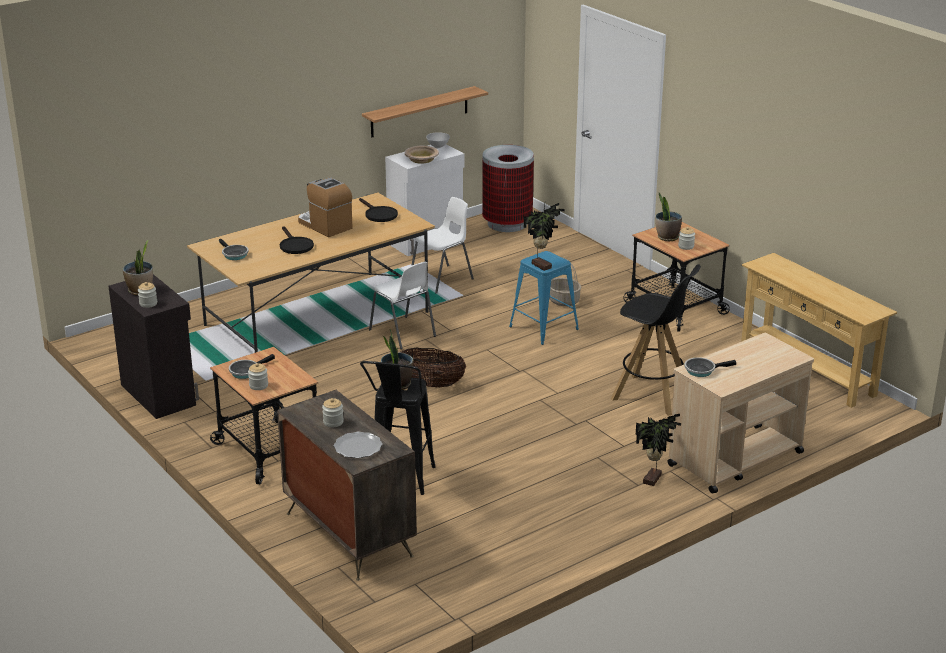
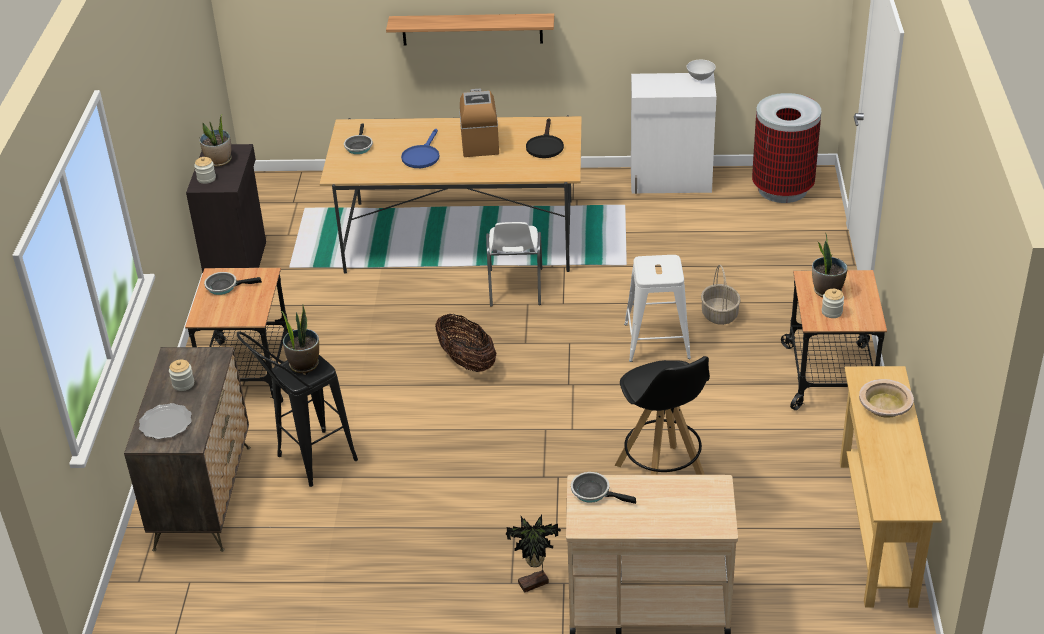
camera: 40 degrees right, 10 degrees up
jar [248,363,268,390] -> none
black frying pan [280,226,314,254] -> blue frying pan [401,129,440,168]
shelf [362,86,488,137] -> shelf moved to [386,14,554,46]
beige bowl [405,146,439,164] -> beige bowl moved to [859,379,914,418]
white chair [411,197,474,293] -> none
blue stool [509,251,579,345] -> white stool [624,255,691,362]
potted plant [524,203,564,271] -> none

